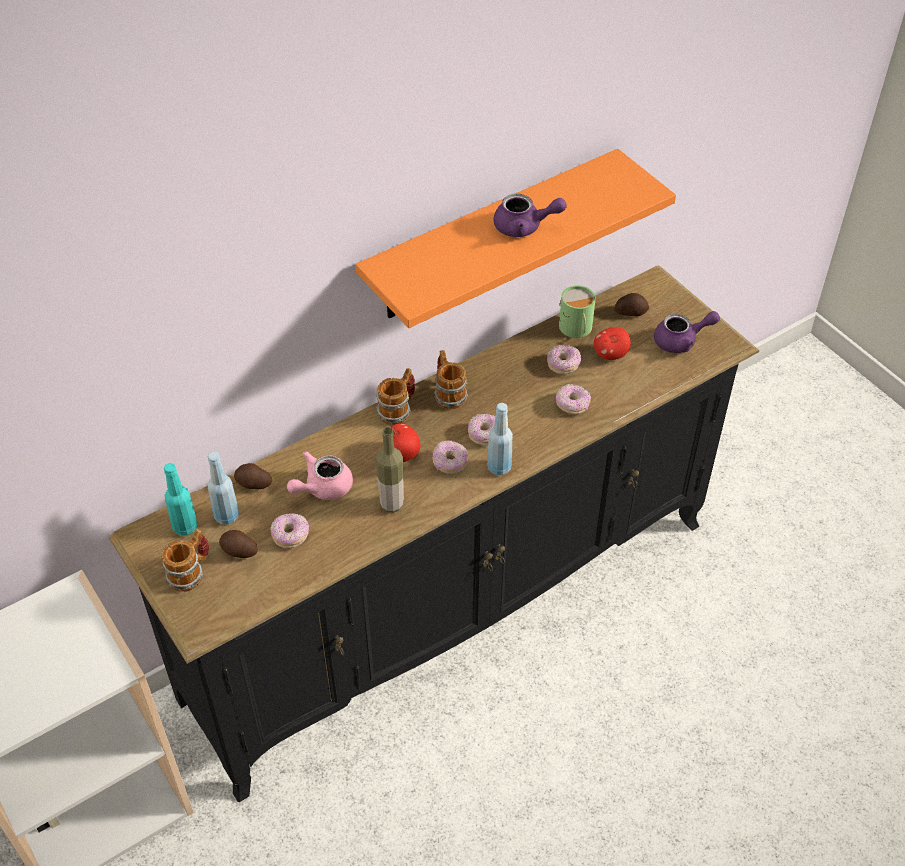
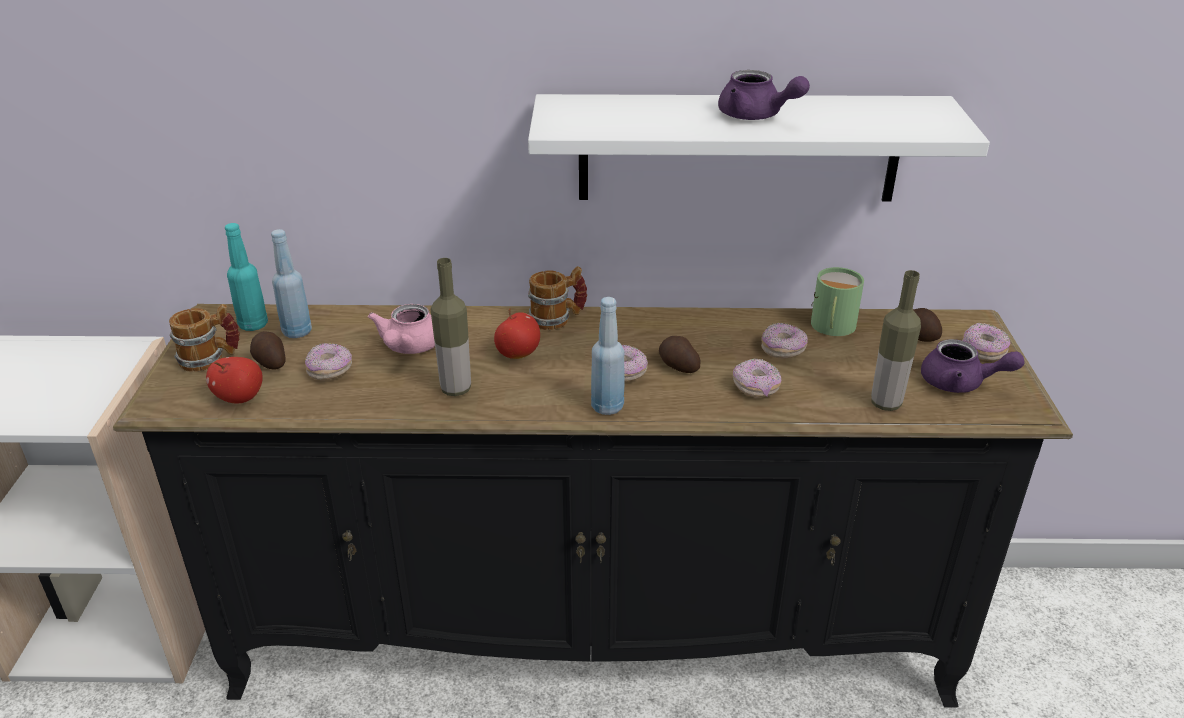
camera: 35 degrees right, 15 degrees down
potato [234,463,272,490] -> potato moved to [659,336,701,373]
pink teapot [287,451,353,500] -> pink teapot turned 75 degrees counterclockwise [368,304,435,354]
orange shelf [355,149,676,328] -> white shelf [528,94,990,202]
donut [433,440,468,474] -> donut moved to [962,323,1010,361]
mug [434,350,468,409] -> none
apple [594,327,631,360] -> apple moved to [206,357,263,403]
none -> bottle [871,270,921,411]

